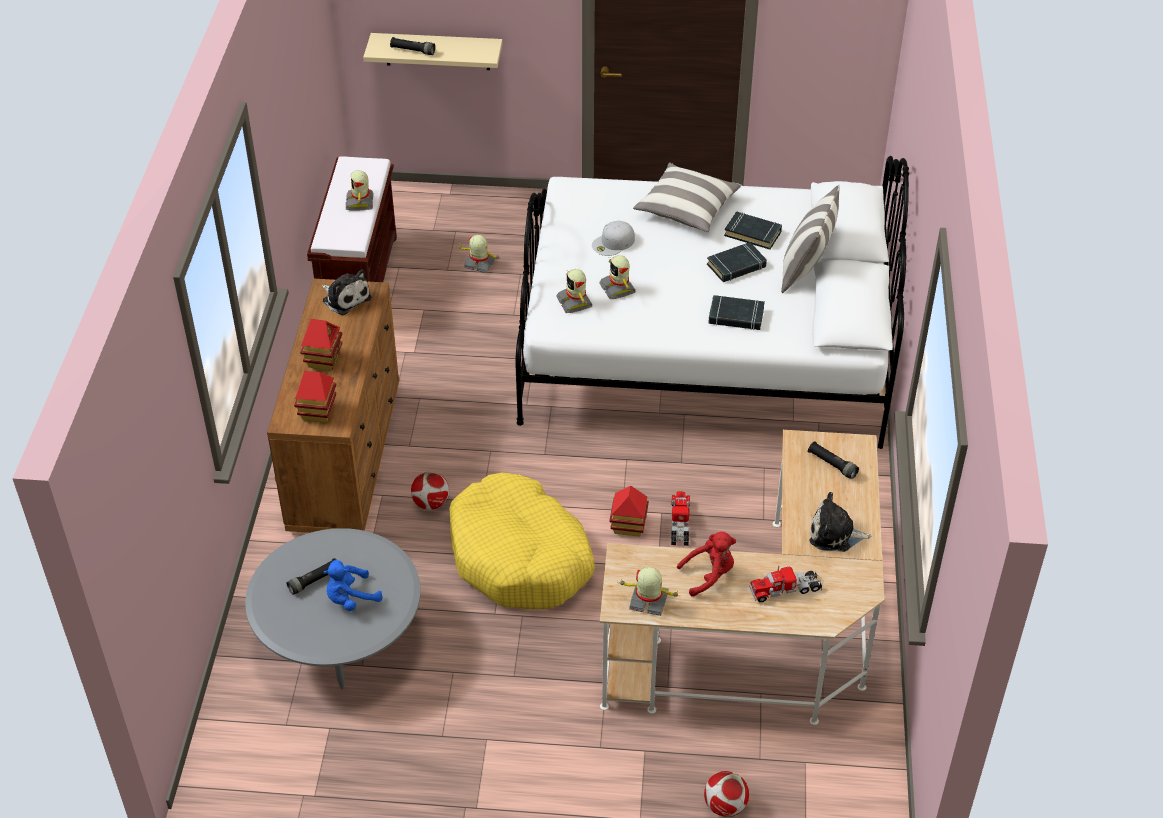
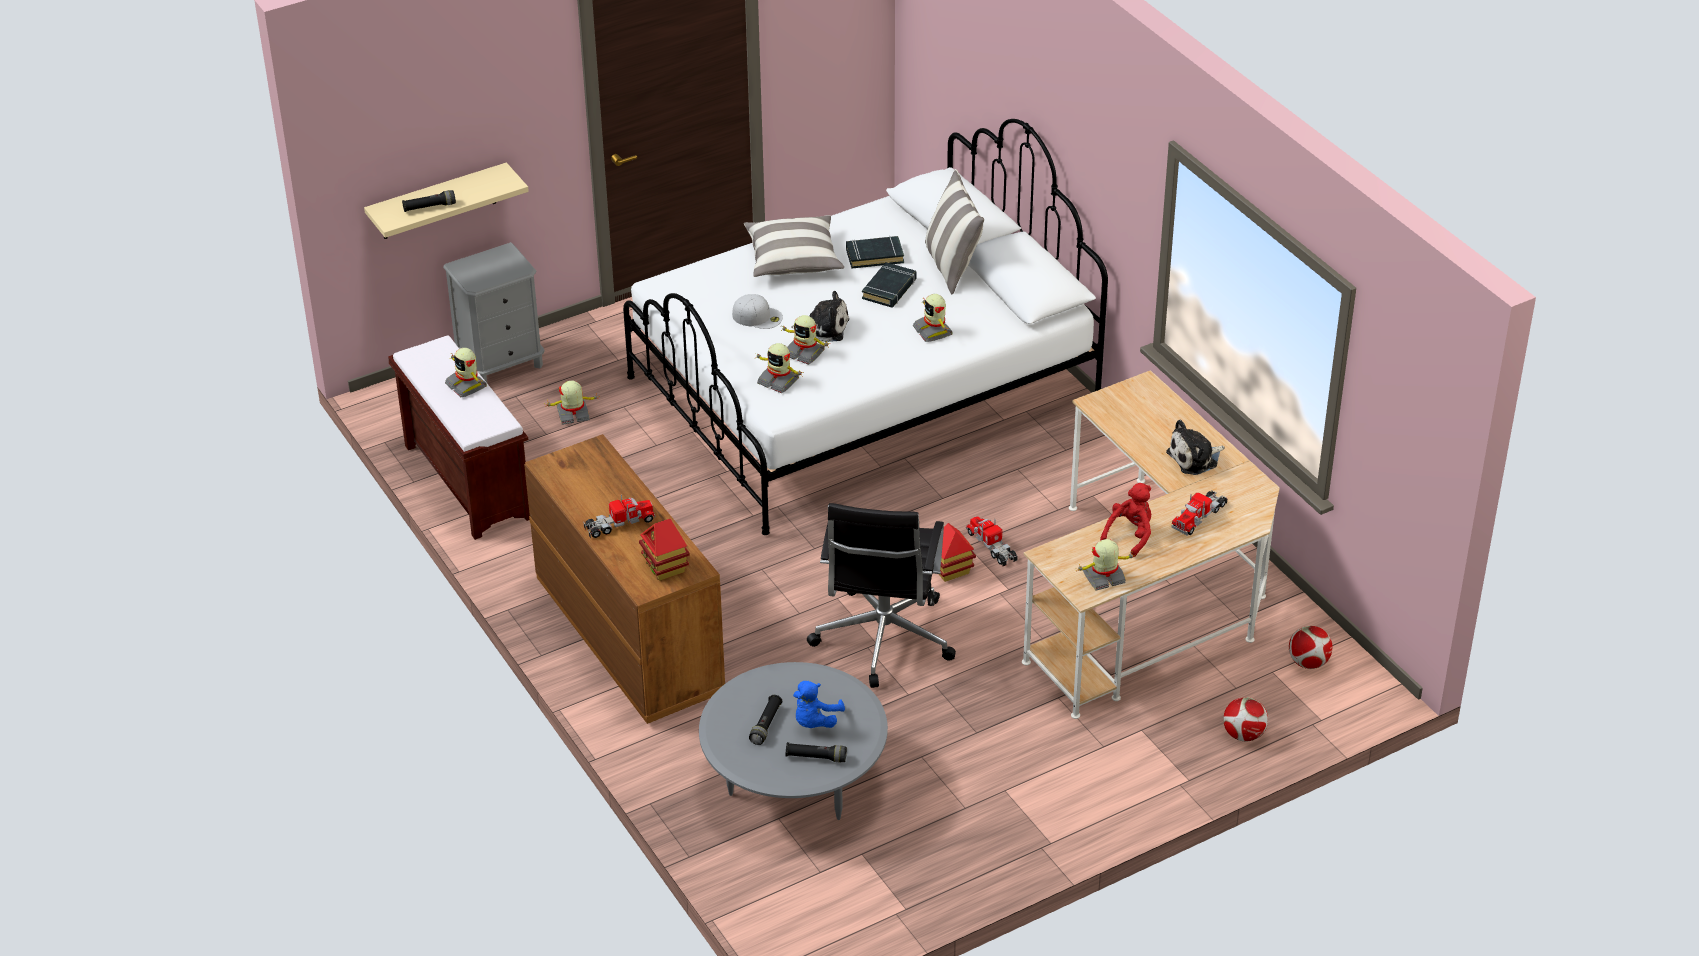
camera: 35 degrees left, 5 degrees down
toy house [300,319,343,371] -> toy truck [583,494,656,538]
plush toy [322,269,371,315] -> plush toy moved to [791,291,849,342]
football [411,472,449,510] -> football moved to [1289,626,1333,669]
yellow dog bed [449,473,595,609] -> black office chair [807,503,956,688]
white cap [592,221,635,256] -> white cap turned 90 degrees counterclockwise [732,294,783,329]
black book [708,295,765,330] -> toy robot [913,294,953,342]
black flashlight [808,441,859,479] -> black flashlight moved to [786,742,847,762]
none -> grey nightstand [443,242,545,382]

